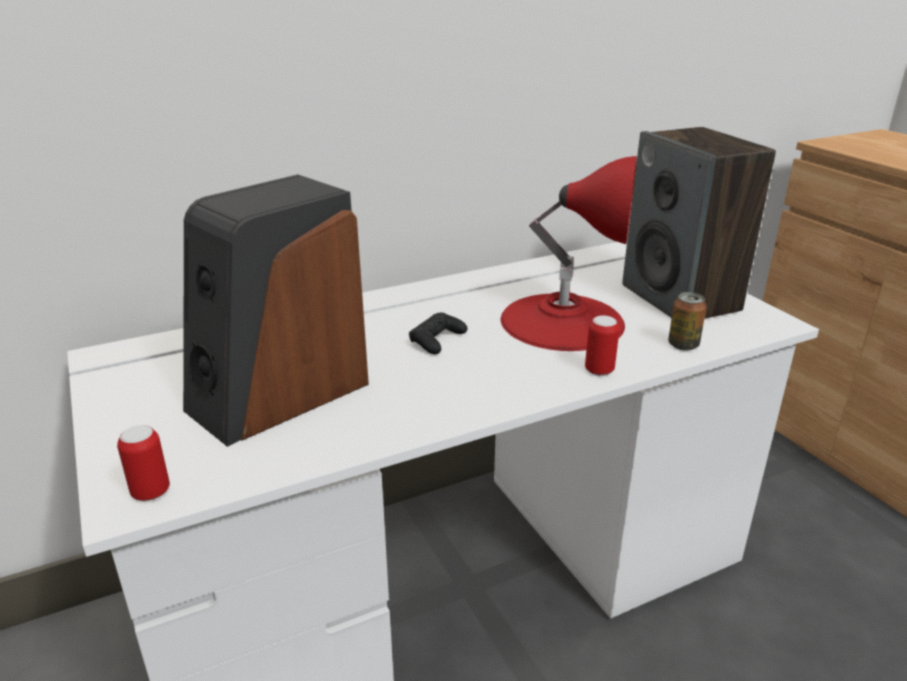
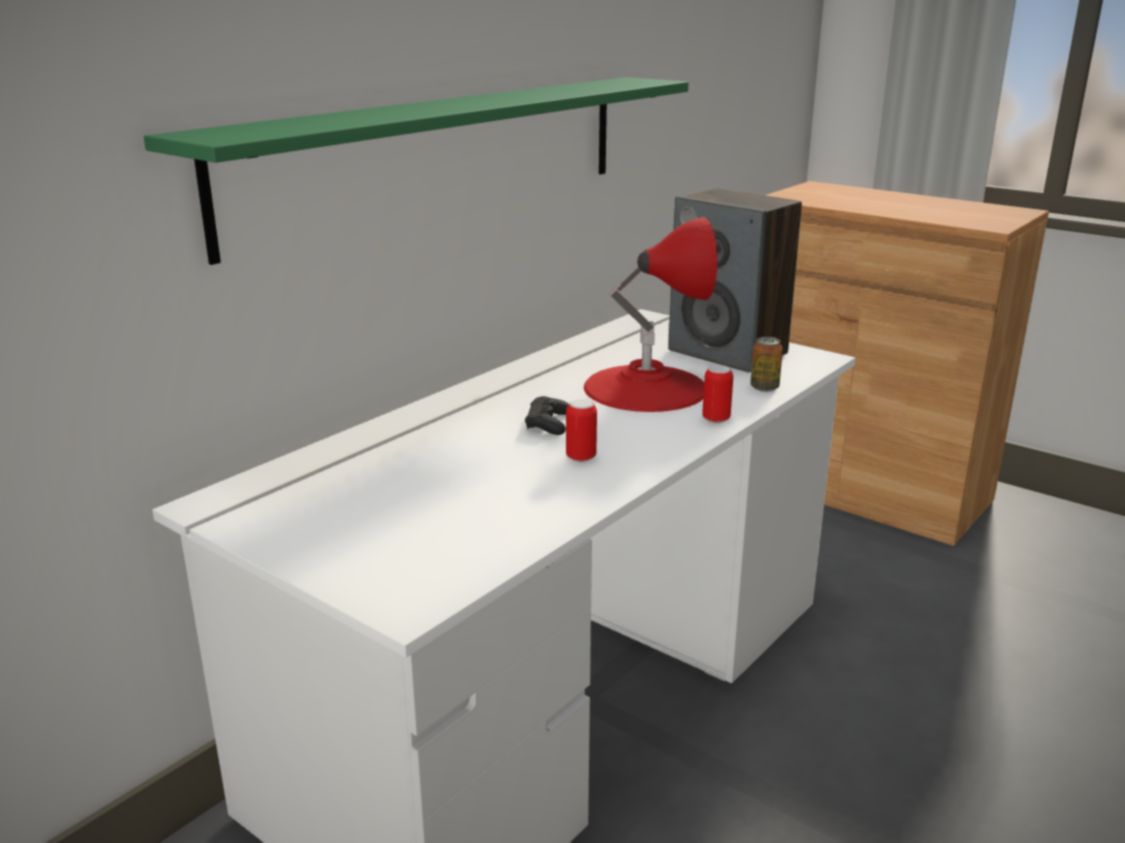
camera: 25 degrees left, 5 degrees down
can [117,425,170,501] -> can moved to [566,399,597,462]
speaker [183,174,369,447] -> none
none -> green shelf [144,77,689,265]

